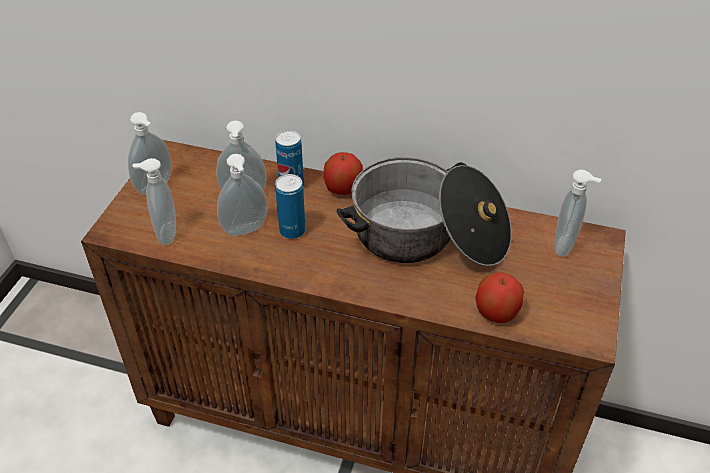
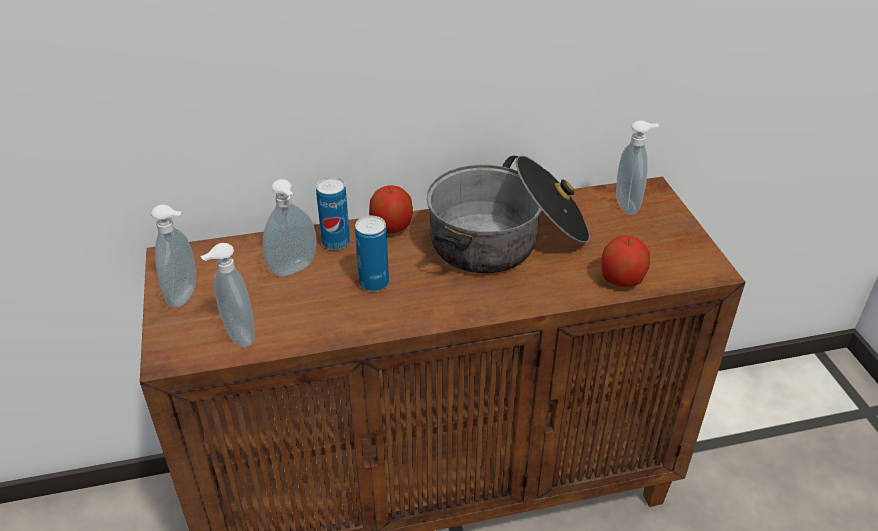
camera: 30 degrees left, 5 degrees down
soap dispenser [217,154,267,236] -> none

